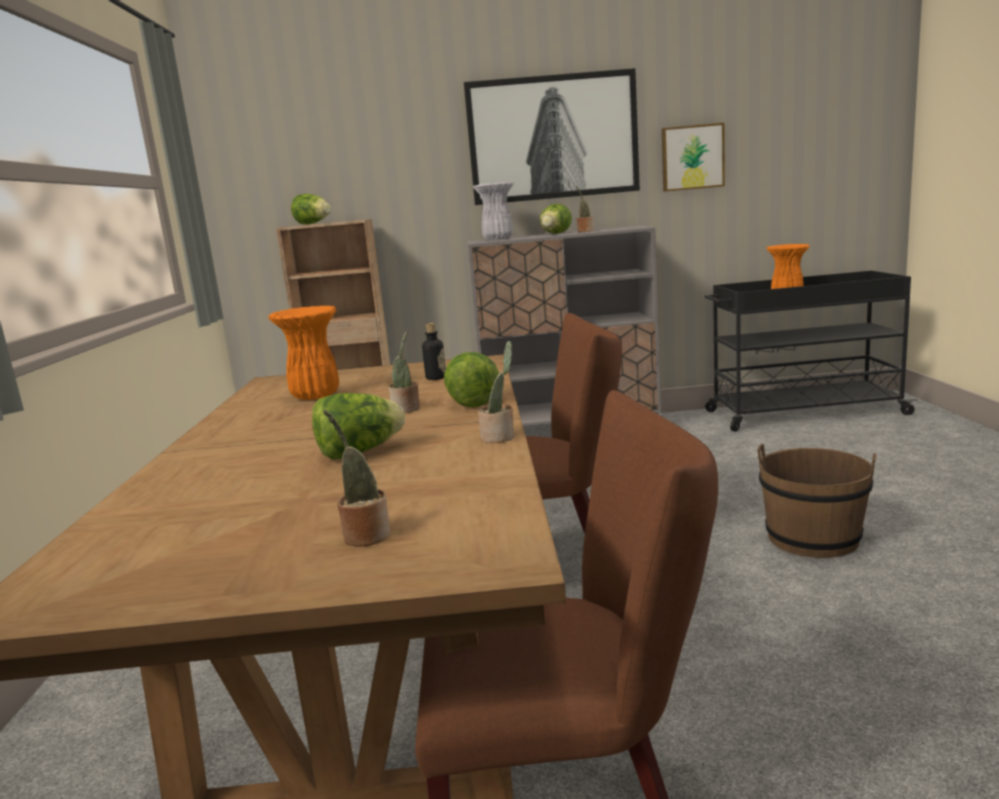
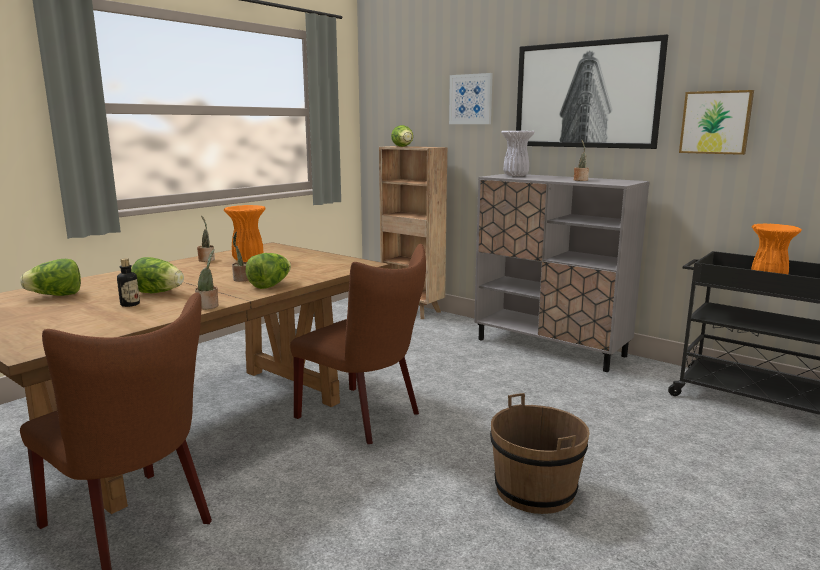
camera: 40 degrees right, 0 degrees up
potted plant [323,410,391,547] -> potted plant moved to [197,215,215,262]
bottle [422,323,446,380] -> bottle moved to [117,258,140,307]
lettuce [540,204,572,234] -> lettuce moved to [20,259,81,296]
none -> picture [449,73,493,124]

